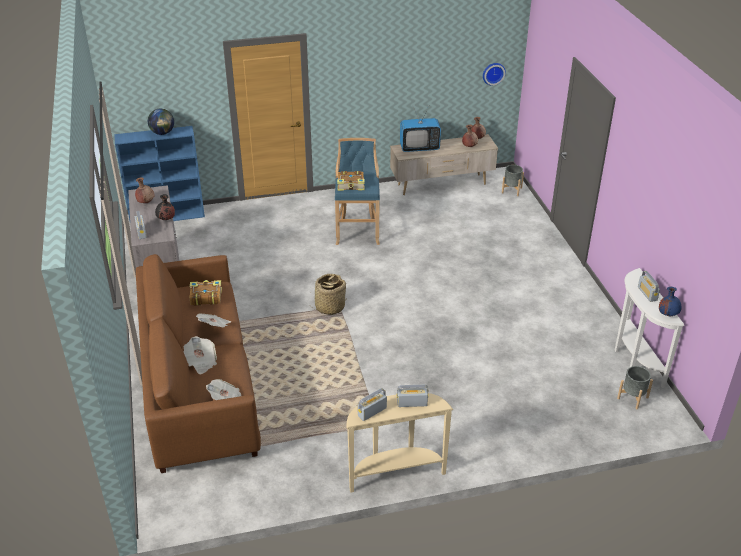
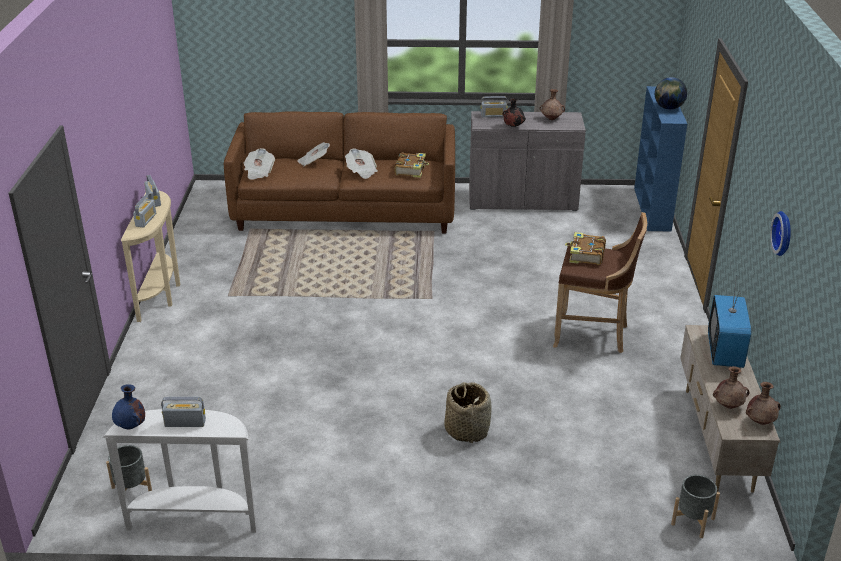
camera: 105 degrees right, 5 degrees down
basket [312,274,348,315] -> basket moved to [444,382,492,443]
blue stool [335,138,380,245] -> brown stool [553,212,647,353]
wall clock [483,63,506,86] -> wall clock moved to [770,211,791,256]

